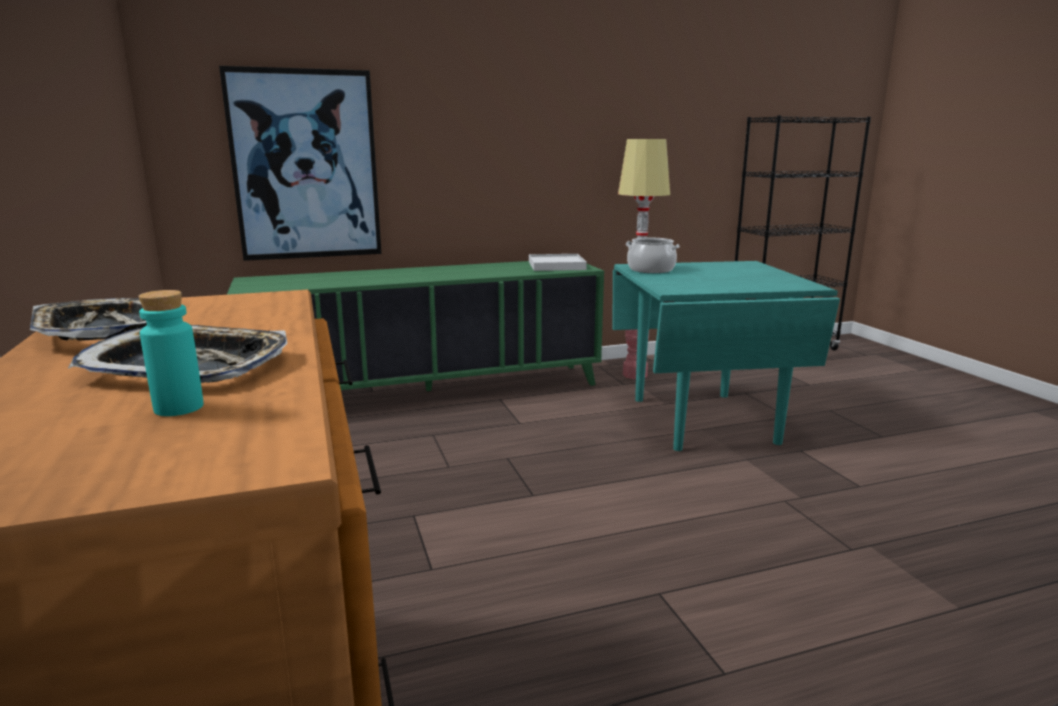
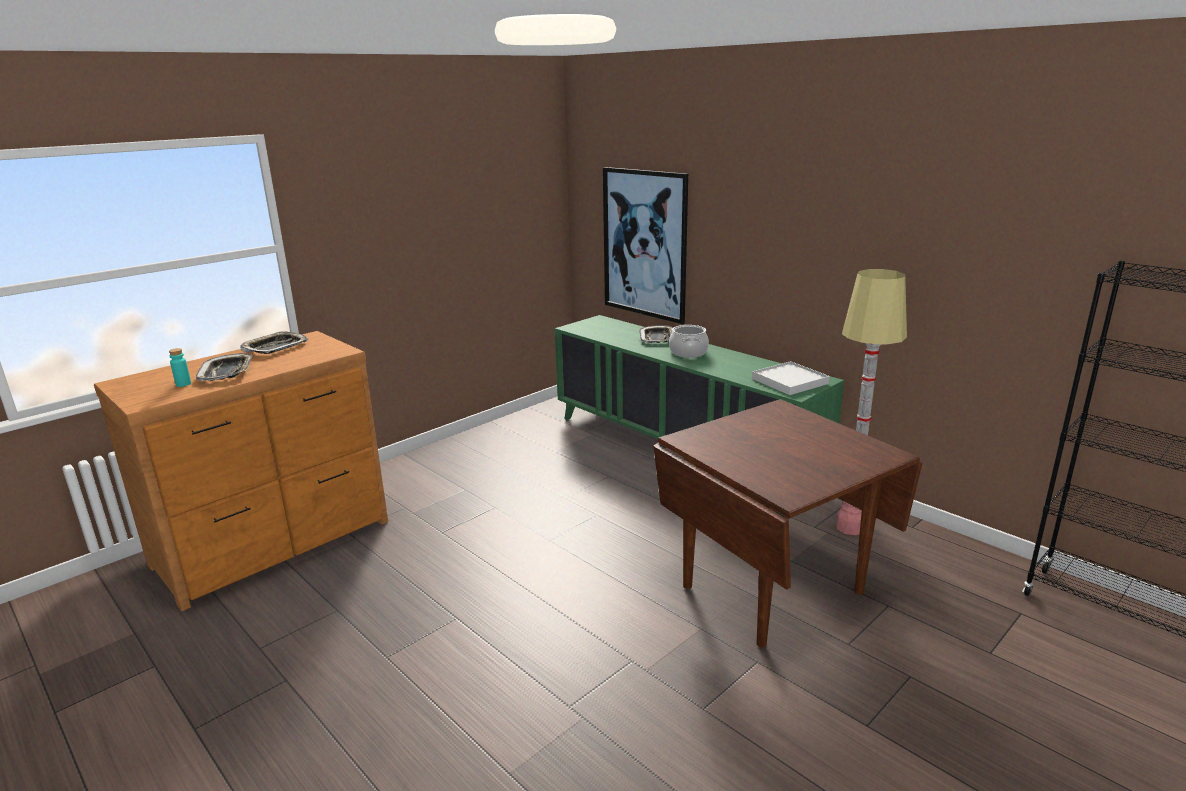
camera: 65 degrees right, 5 degrees up
turquoise dining table [613,261,840,451] -> brown dining table [653,399,923,648]
cooking pot [625,237,680,273] -> cooking pot moved to [669,325,709,358]
none -> tray [639,325,673,343]

